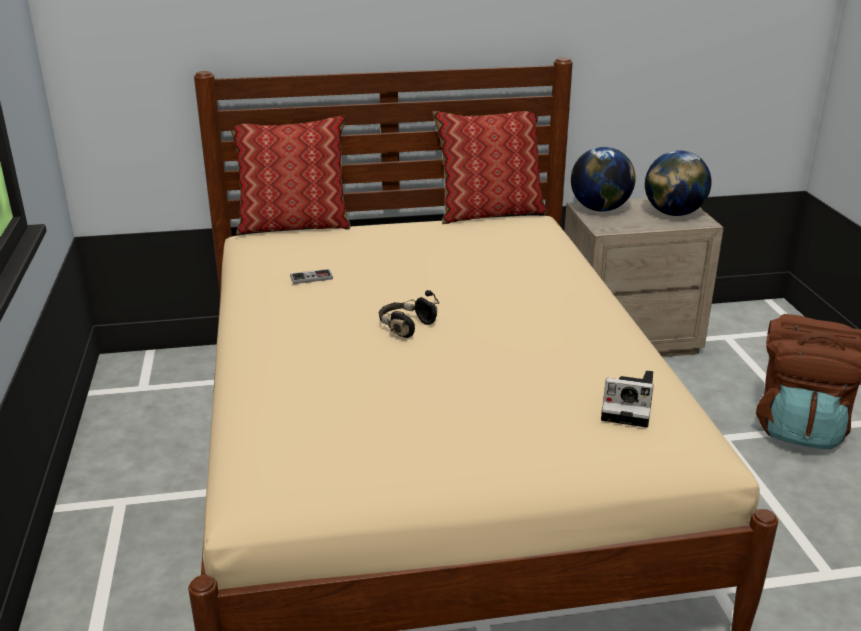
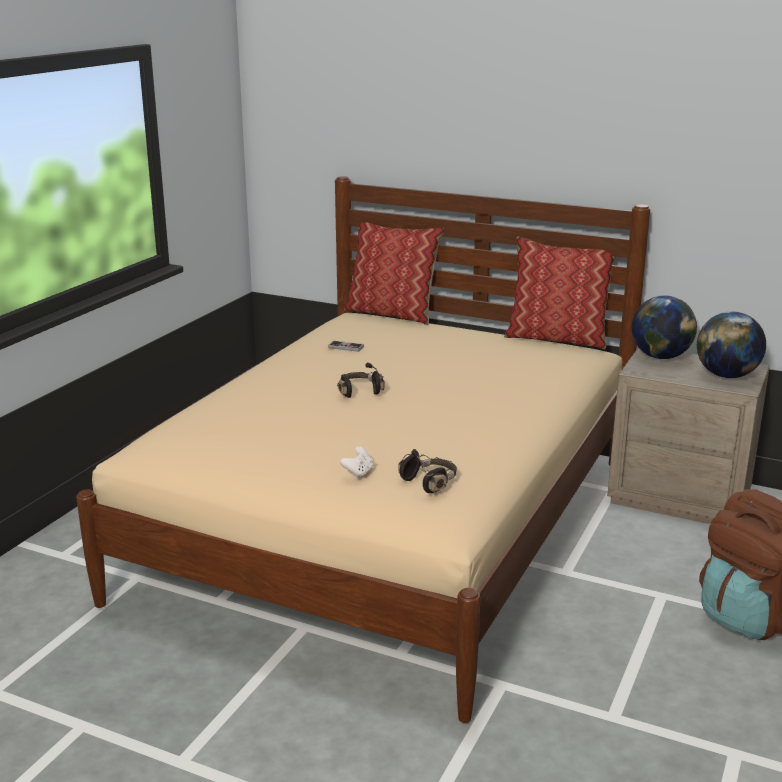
camera: 35 degrees right, 5 degrees down
camera [601,370,654,428] -> black headphones [398,449,457,493]
none -> white game controller [340,446,373,479]

